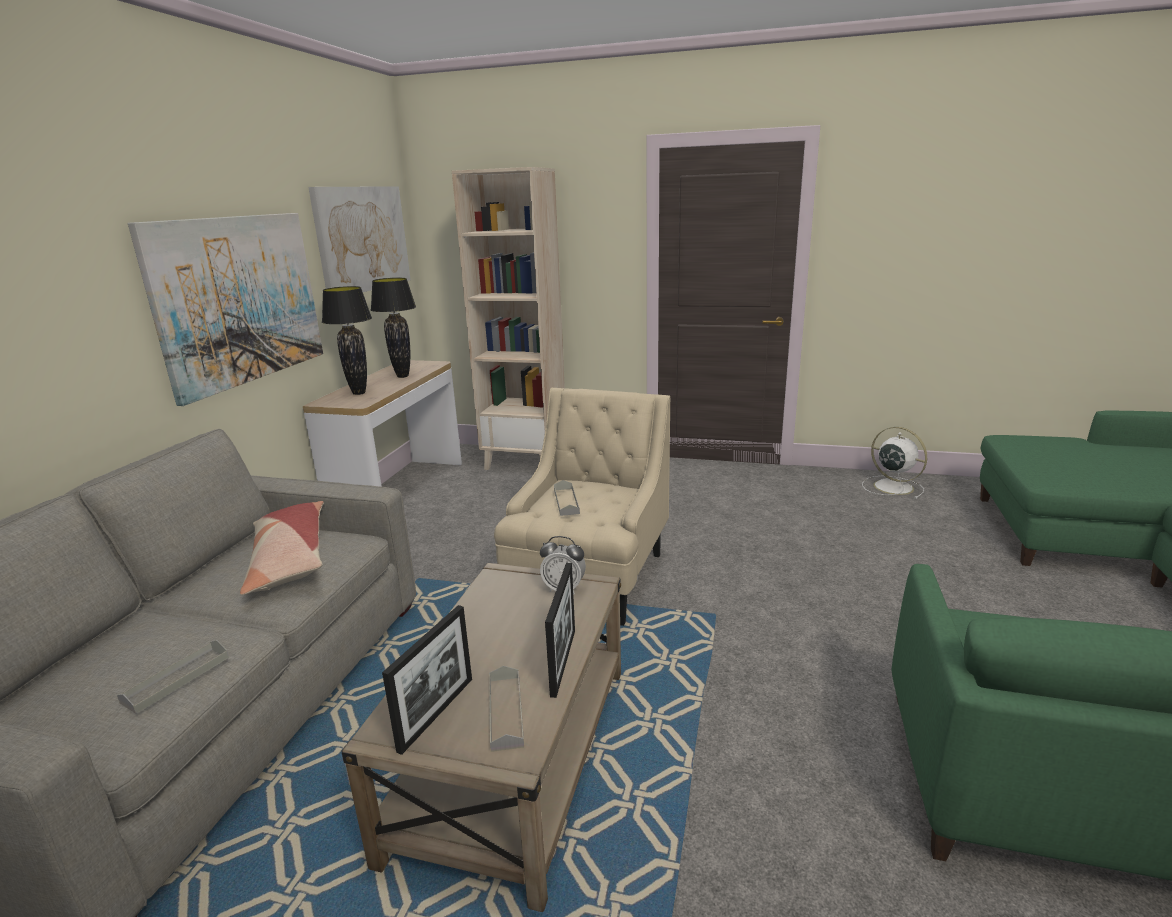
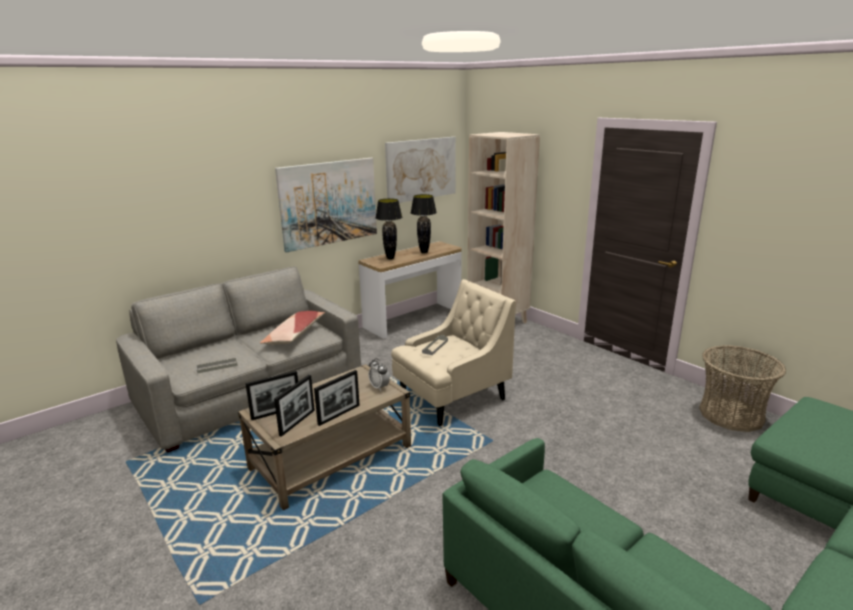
camera: 35 degrees right, 0 degrees up
grey tray [489,666,524,752] -> picture frame [274,375,315,437]
white fan [862,427,927,499] -> basket [699,345,786,432]

